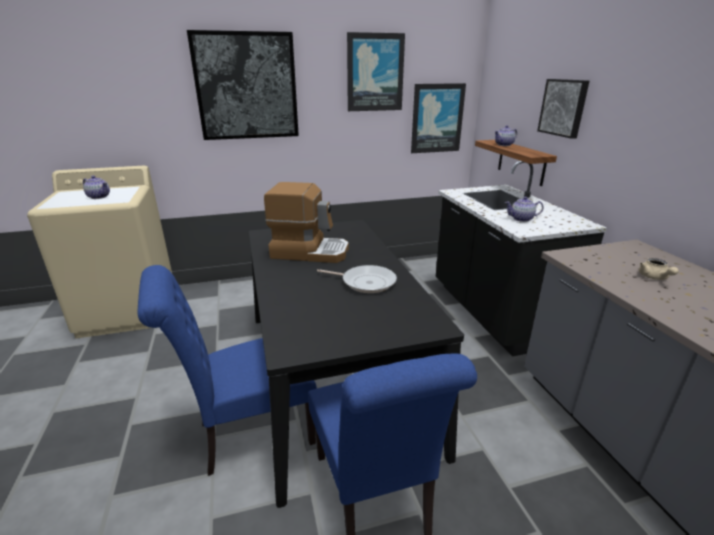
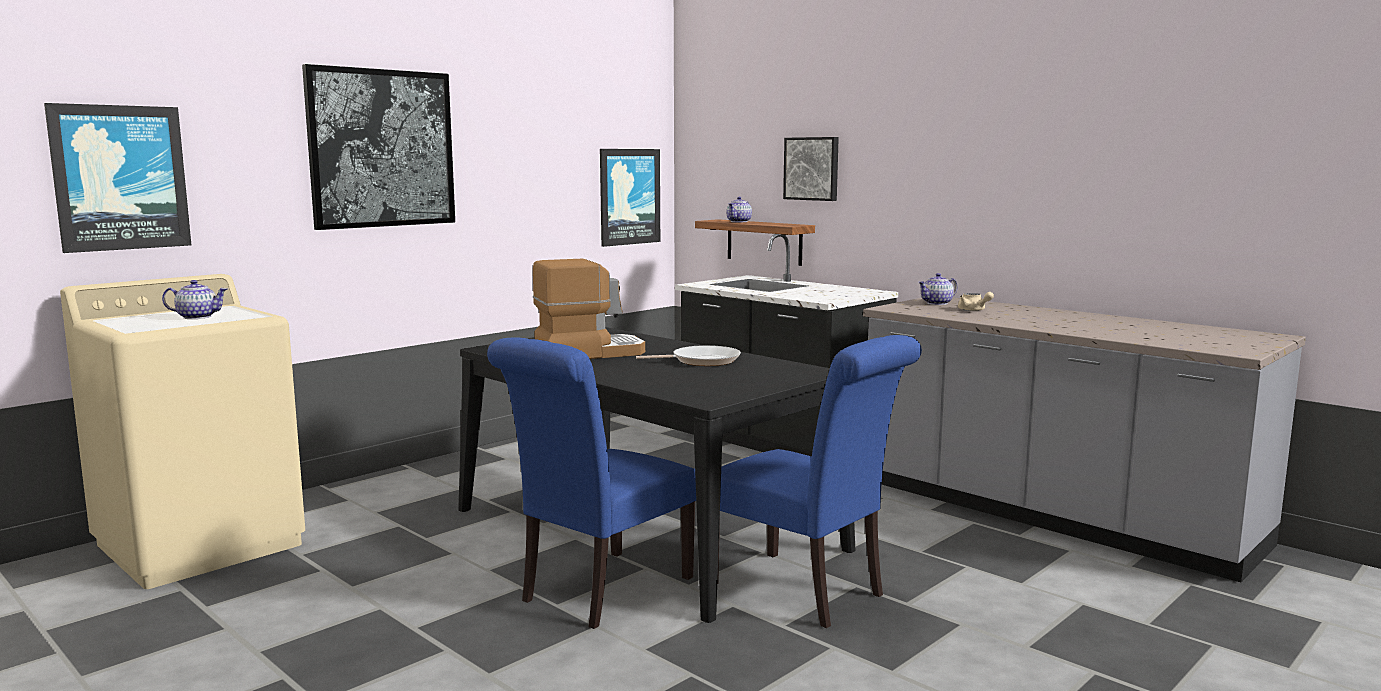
camera: 30 degrees left, 15 degrees down
picture [347,32,405,111] -> picture moved to [44,103,191,253]
teapot [505,197,544,222] -> teapot moved to [918,273,958,305]

